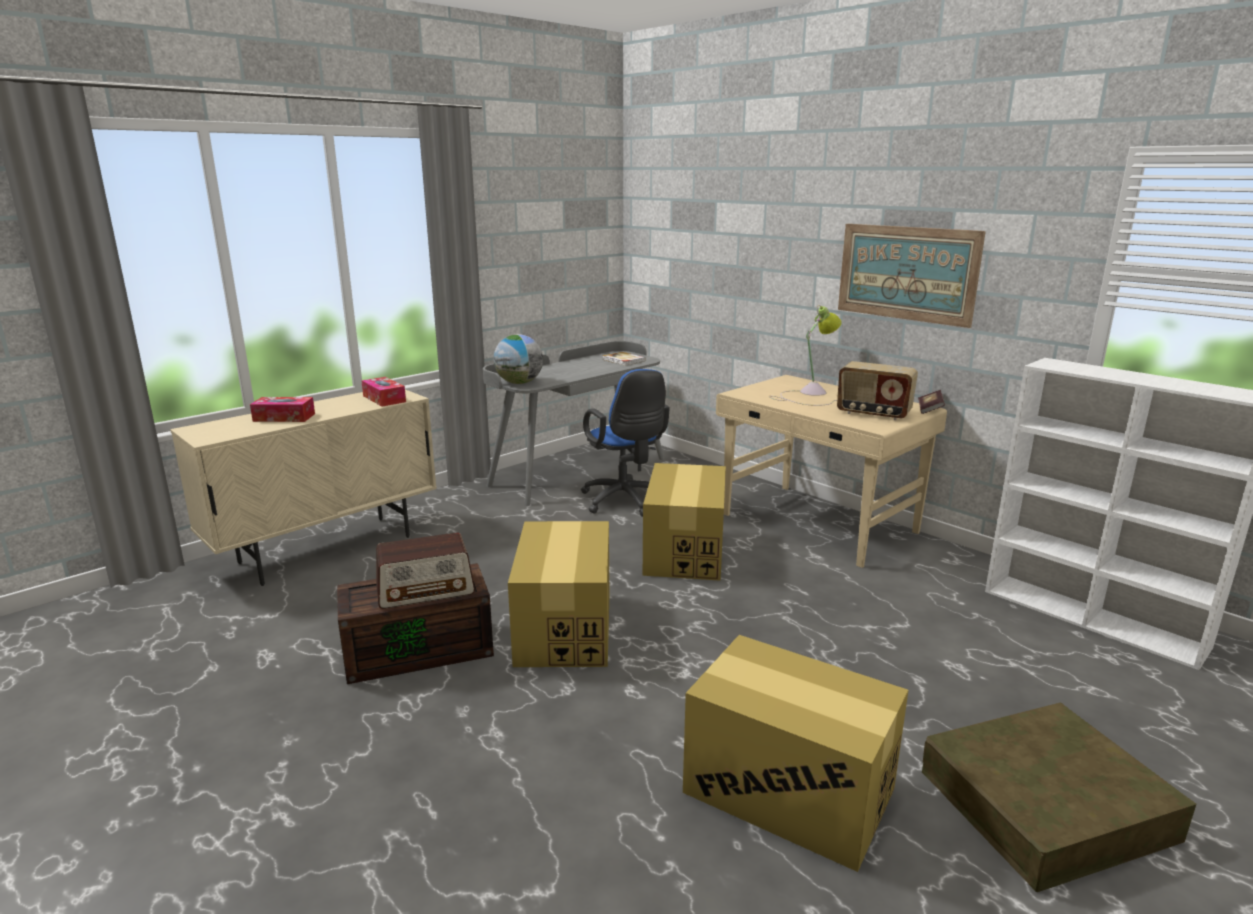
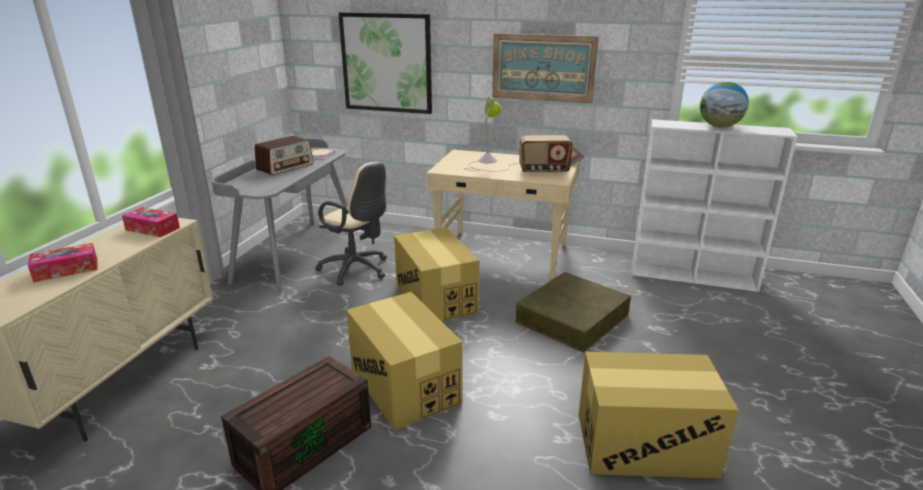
camera: 30 degrees left, 5 degrees up
radio [376,532,475,609] -> radio moved to [255,136,314,175]
globe [493,334,543,384] -> globe moved to [700,81,749,127]
blue office chair [581,369,670,517] -> beige office chair [315,162,387,286]
brown storage box [922,703,1196,892] -> brown storage box moved to [516,272,631,353]
none -> picture [338,12,432,114]

